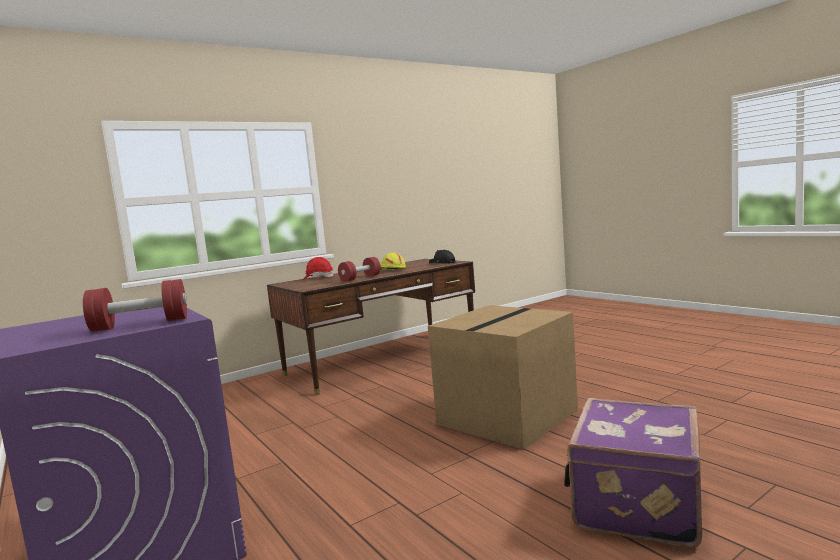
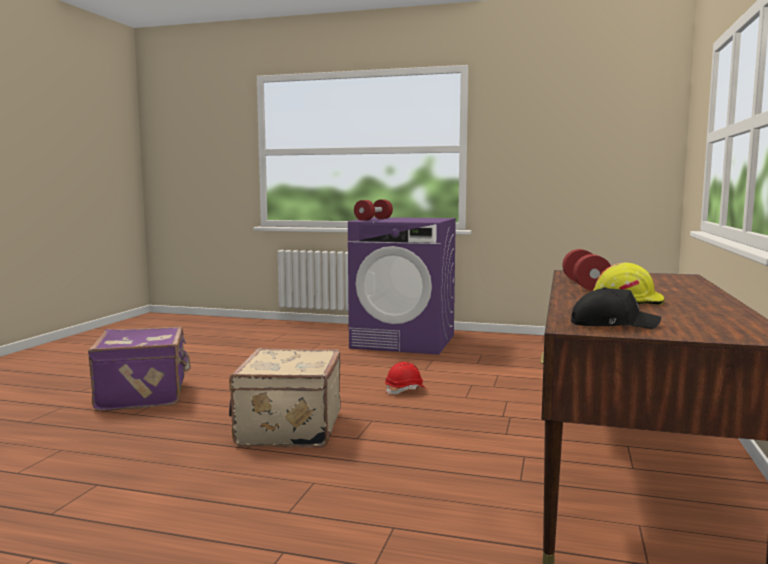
camera: 140 degrees right, 0 degrees up
red hard hat [303,257,334,279] -> red hard hat moved to [385,362,427,395]
cardboard box [428,305,578,450] -> beige suitcase [229,348,341,448]

